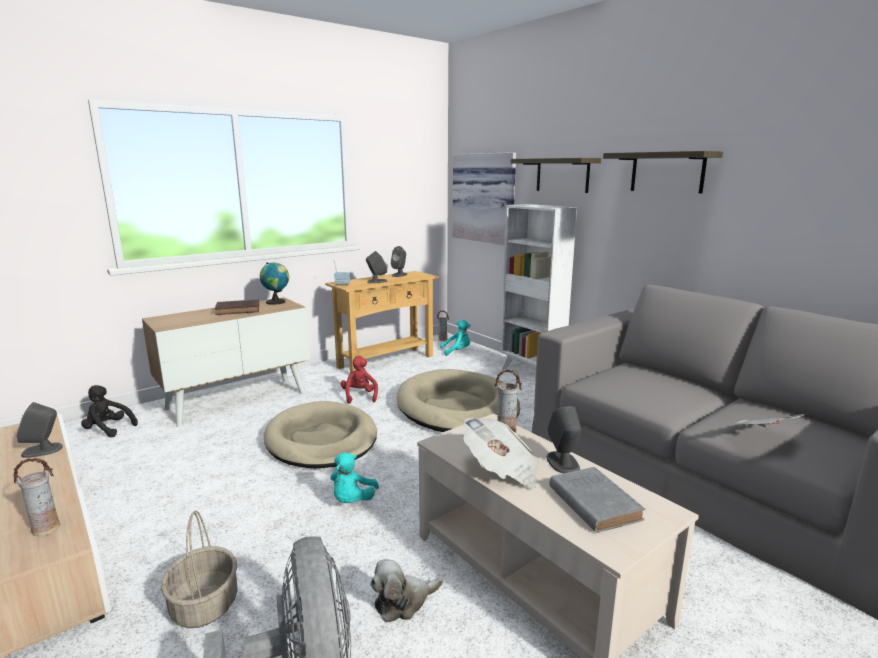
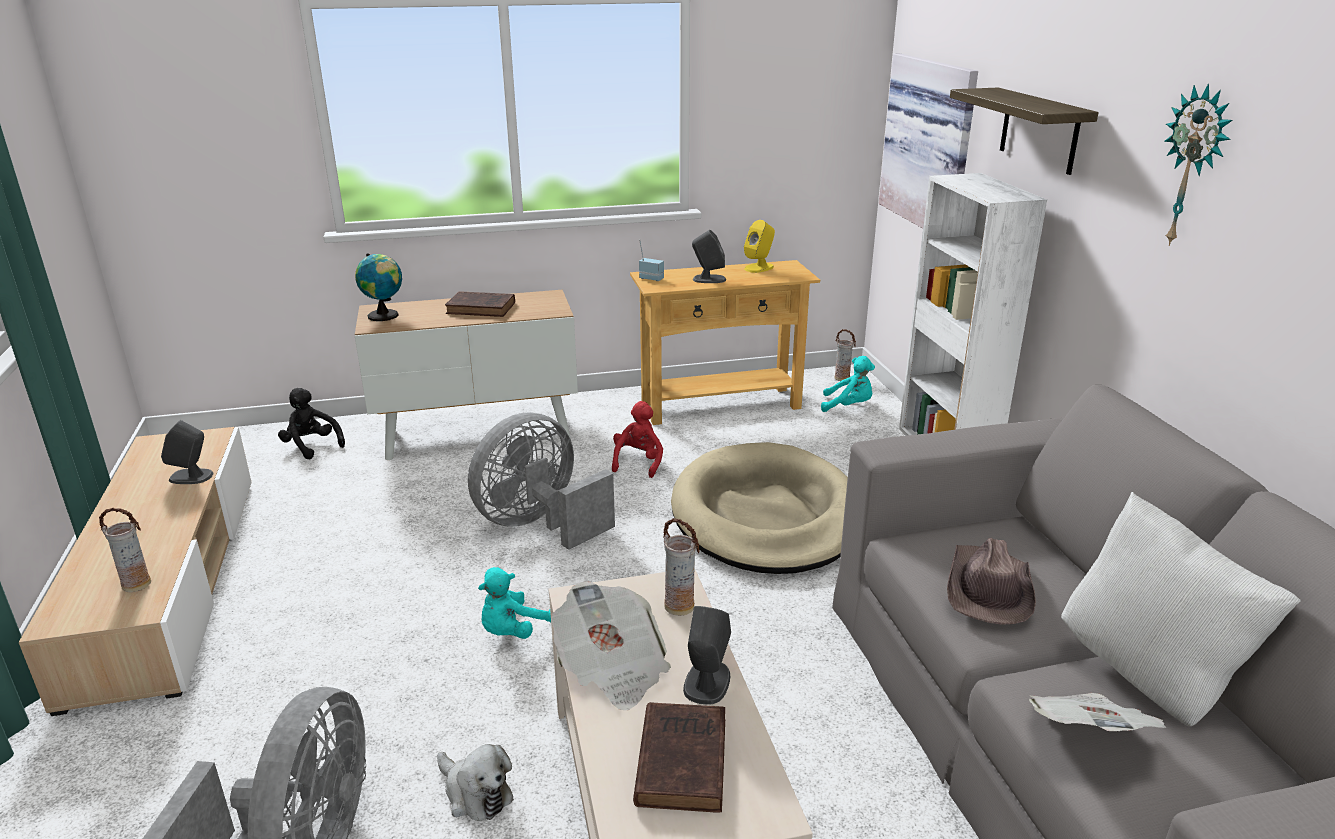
camera: 25 degrees right, 10 degrees up
basket [161,510,237,628] -> none
globe [260,262,289,305] -> globe moved to [355,253,402,321]
beige dog bed [264,401,377,468] -> grey fan [468,412,615,550]
plush toy [370,559,443,623] -> plush toy turned 135 degrees counterclockwise [437,744,514,821]
grey speaker [391,246,407,277] -> yellow speaker [744,220,775,273]
grey book [549,467,645,533] -> brown book [633,702,725,813]
shelf [603,151,723,193] -> wall clock [1164,84,1233,246]
none -> brown hat [947,538,1036,625]
none -> white pillow [1061,492,1301,727]

